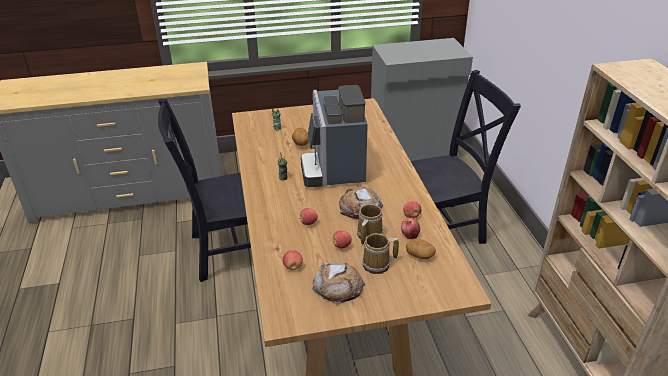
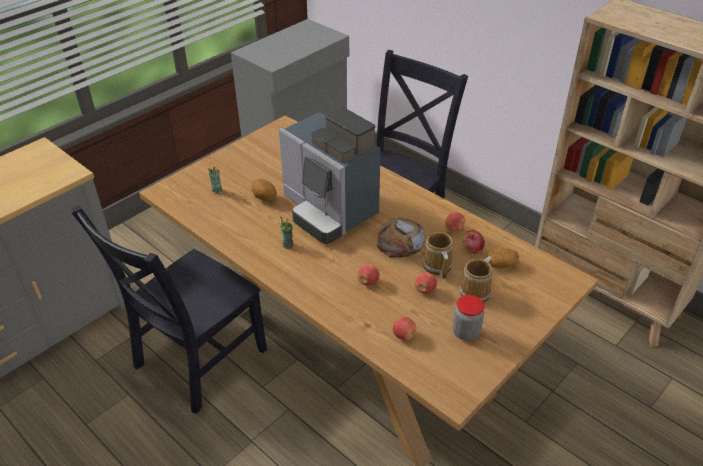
camera: 35 degrees left, 5 degrees up
bread [313,263,365,305] -> jar [453,295,484,341]

